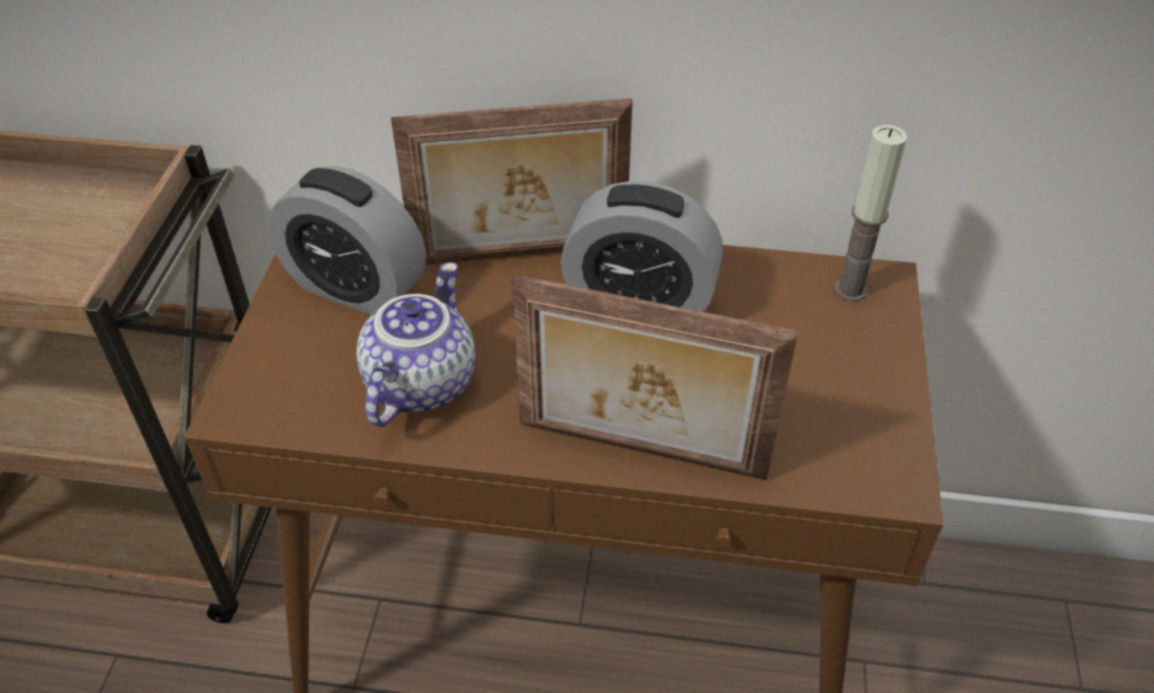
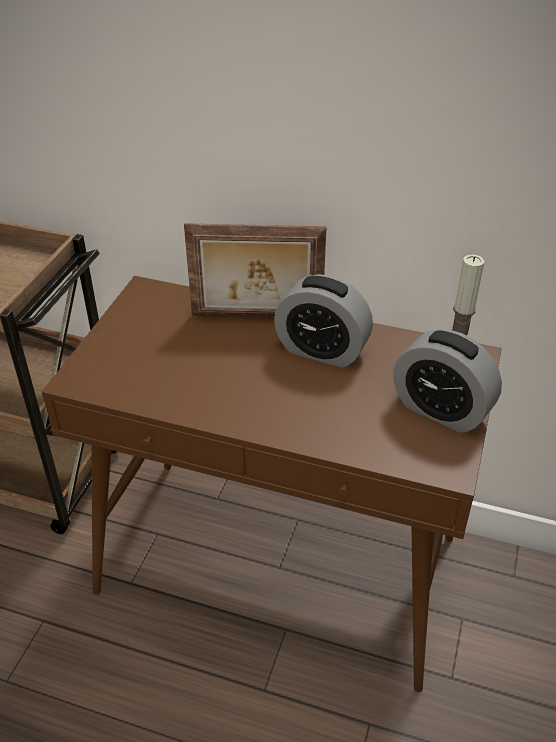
camera: 10 degrees right, 5 degrees down
alarm clock [267,166,426,315] -> alarm clock moved to [393,329,502,433]
teapot [356,262,475,427] -> none
picture frame [511,274,799,480] -> none

